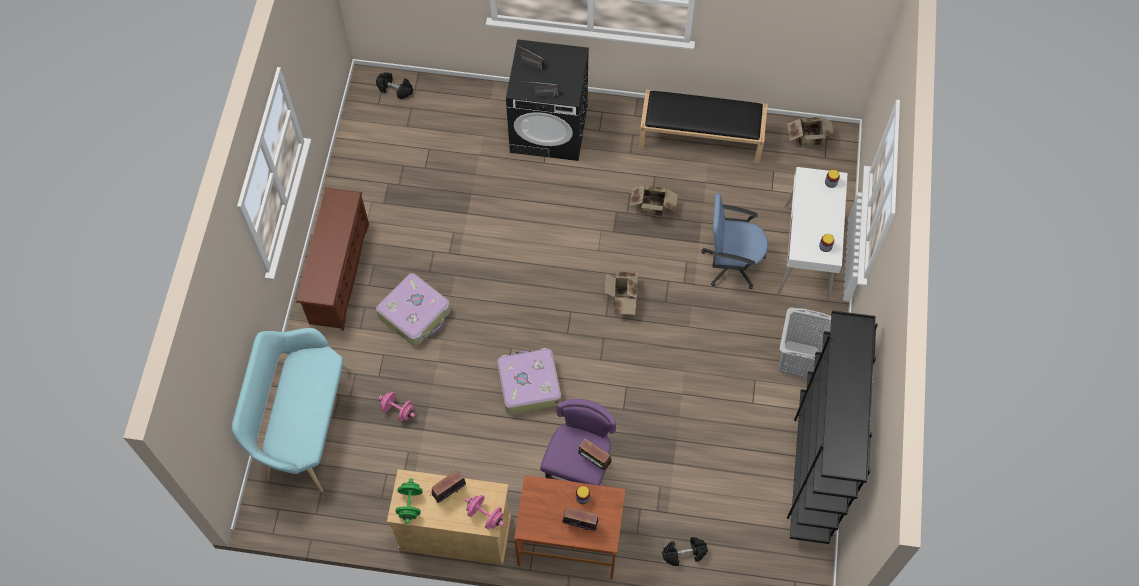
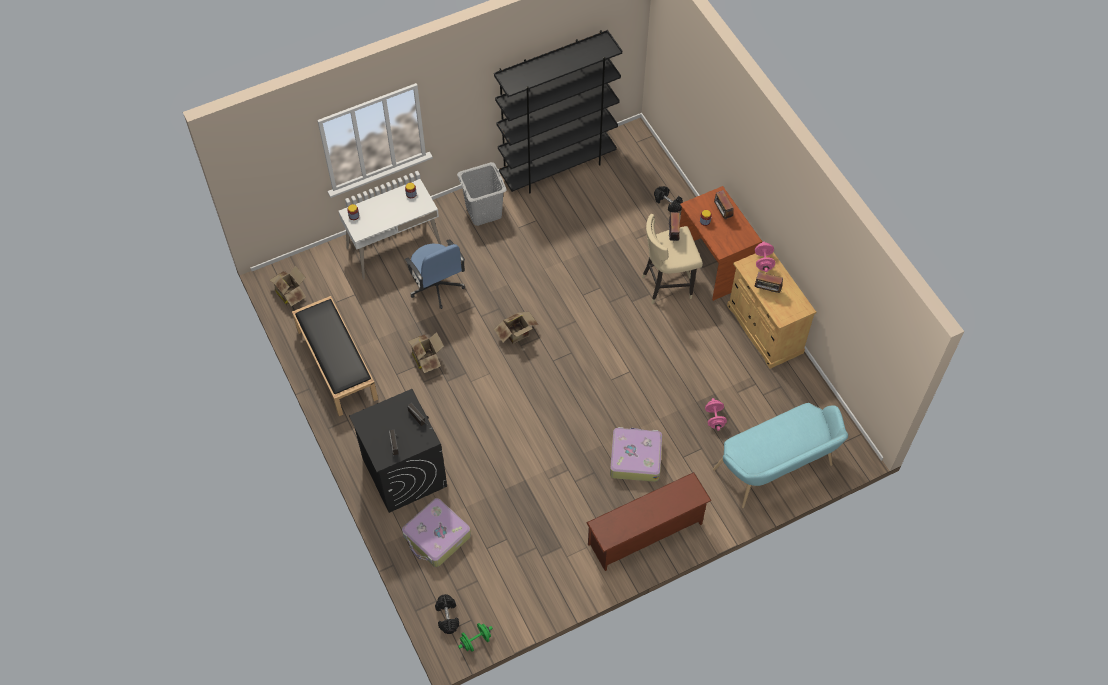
camera: 125 degrees left, 5 degrees down
green dumbbell [396,478,423,524] -> green dumbbell moved to [458,623,493,652]
suitcase [497,348,561,414] -> suitcase moved to [402,498,471,567]
purple stool [540,399,616,485] -> beige stool [642,214,703,304]

